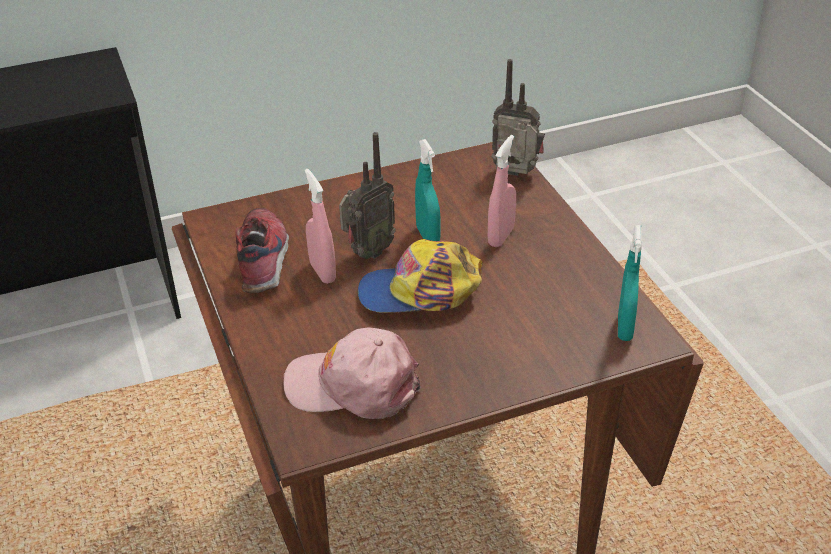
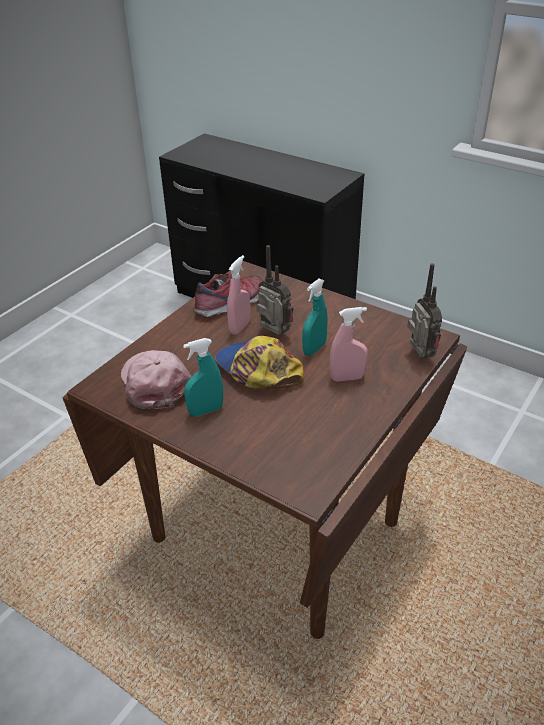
camera: 55 degrees right, 0 degrees up
radio [339,132,396,259] -> radio turned 150 degrees counterclockwise [257,245,294,335]
turquoise spray bottle [618,225,642,341] -> turquoise spray bottle moved to [183,338,223,416]

